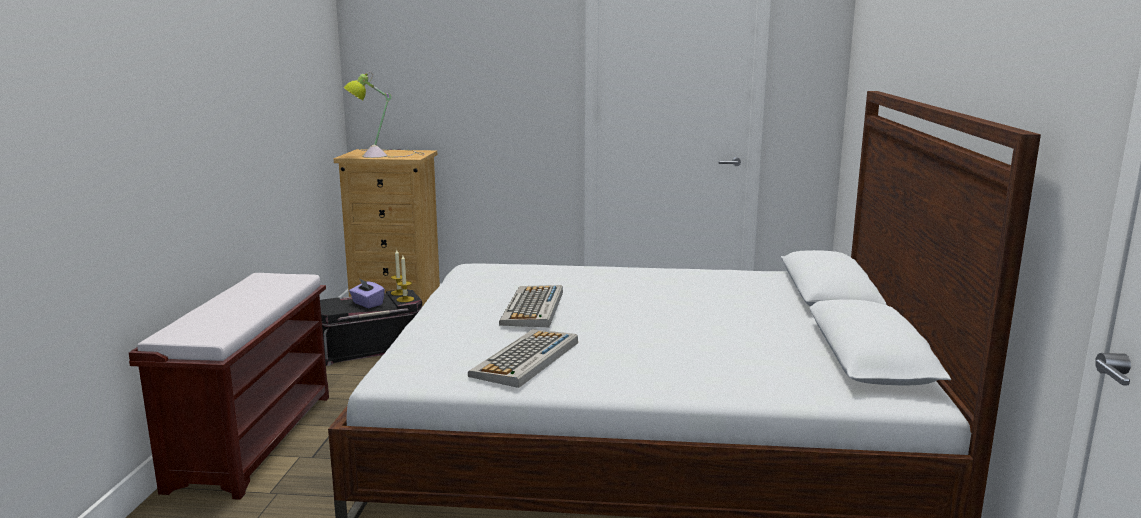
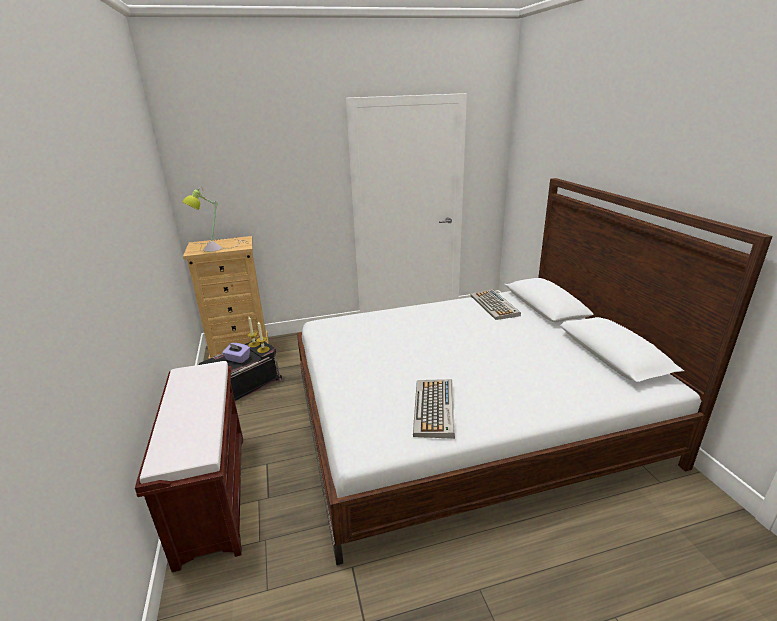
camera: 20 degrees left, 10 degrees up
keyboard [499,285,563,327] -> keyboard moved to [471,289,521,320]

